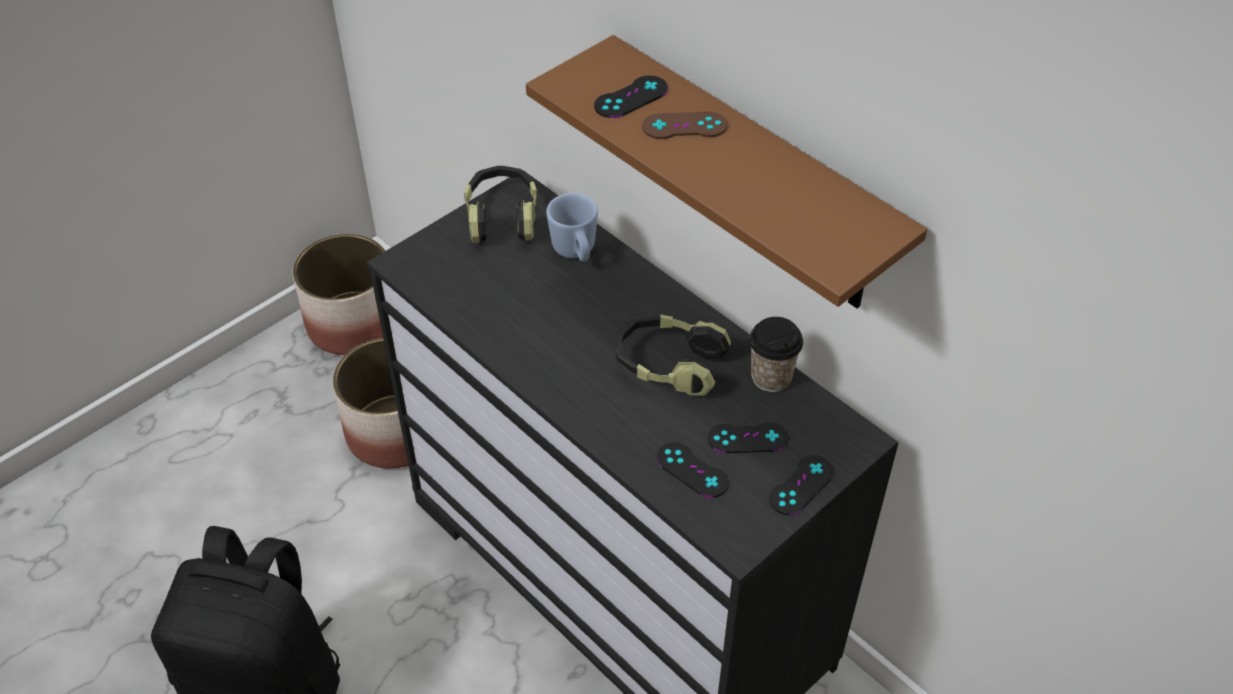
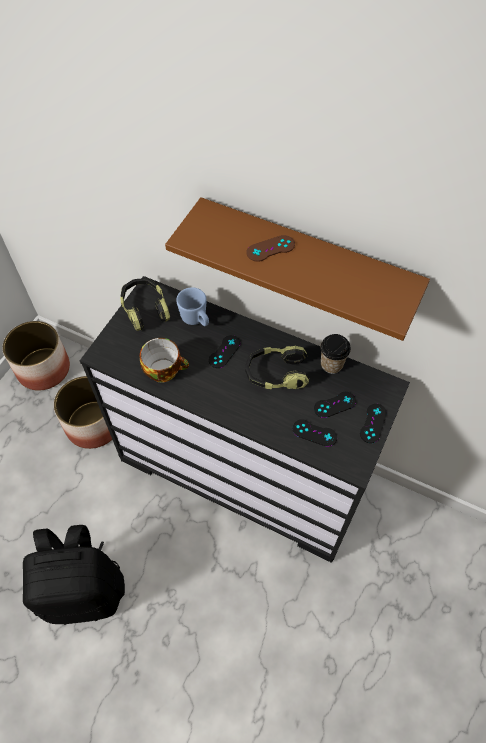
camera: 20 degrees left, 10 degrees up
black game controller [594,76,668,118] -> black game controller moved to [209,335,241,368]
none -> cup [140,338,189,382]

